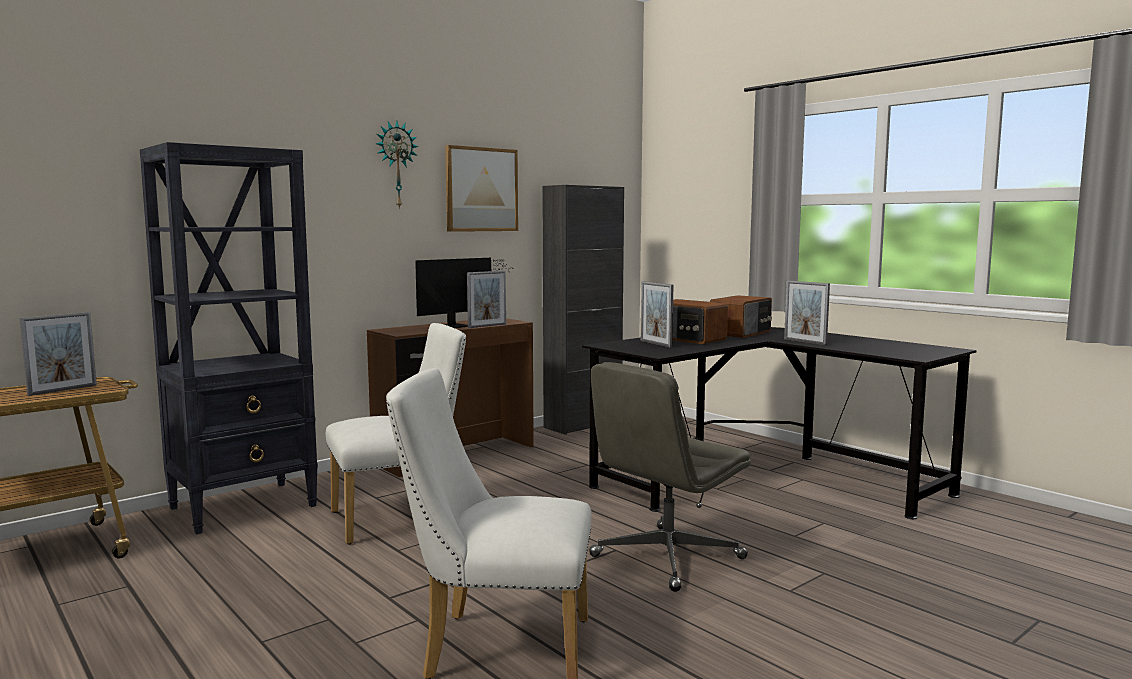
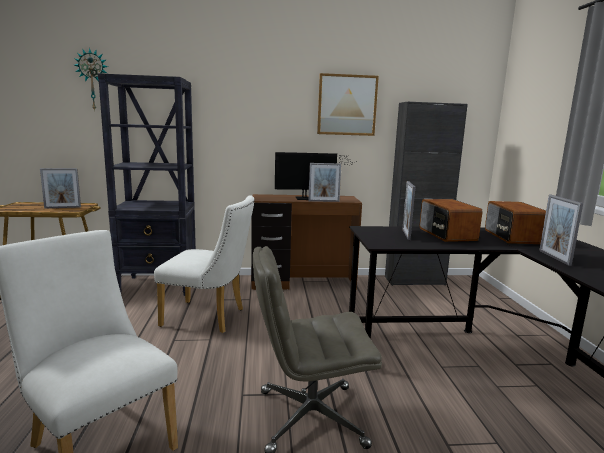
camera: 35 degrees right, 5 degrees up
wall clock [375,121,419,209] -> wall clock moved to [74,48,108,111]
radio [710,295,772,338] -> radio turned 105 degrees clockwise [485,201,546,244]

